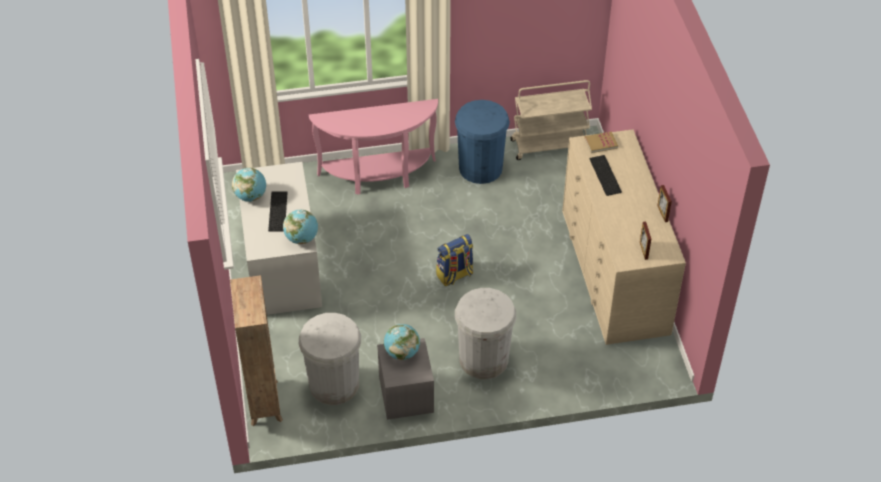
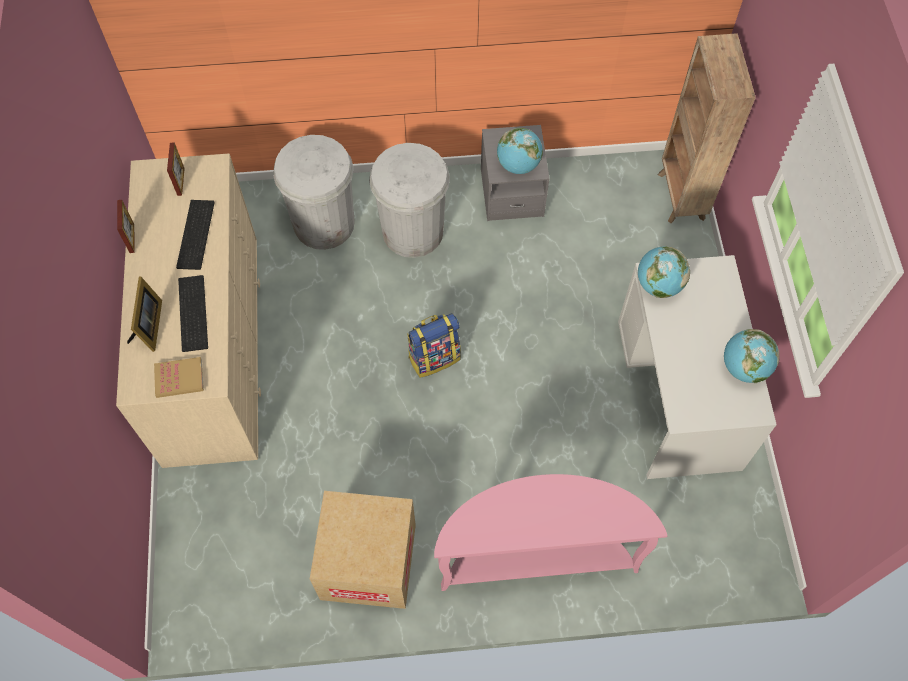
camera: 175 degrees left, 15 degrees up
keyboard [268,191,288,232] -> keyboard moved to [176,200,215,270]
white trash can [299,313,361,405] -> white trash can moved to [273,135,355,250]
blue trash can [455,100,510,184] -> cardboard box [310,491,416,609]
beige cart [510,80,592,160] -> none
none -> picture frame [127,276,162,352]

